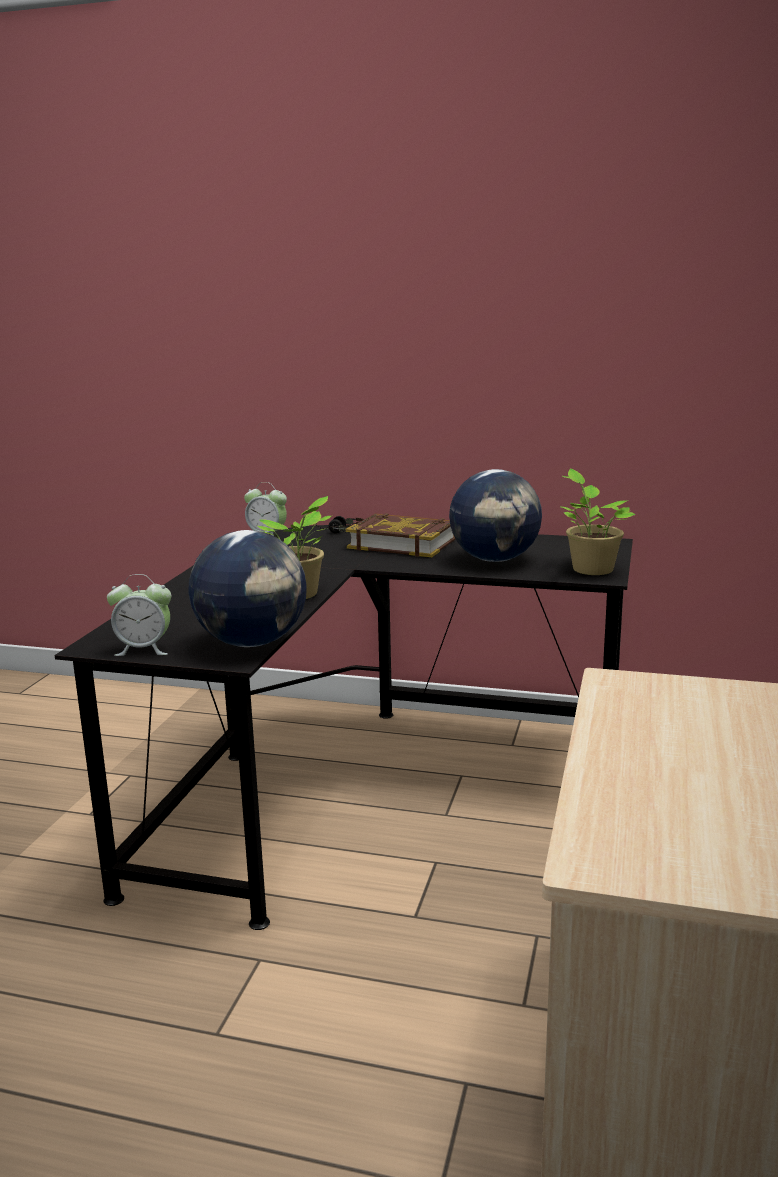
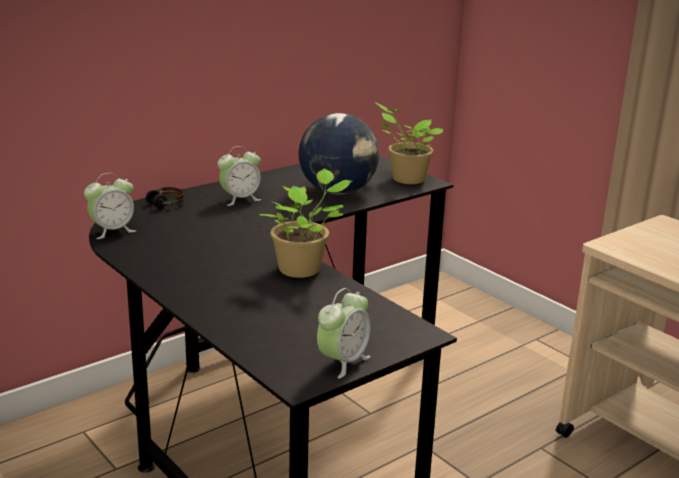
camera: 55 degrees left, 5 degrees up
globe [189,530,307,647] -> none
book [346,513,456,557] -> alarm clock [217,146,261,206]

